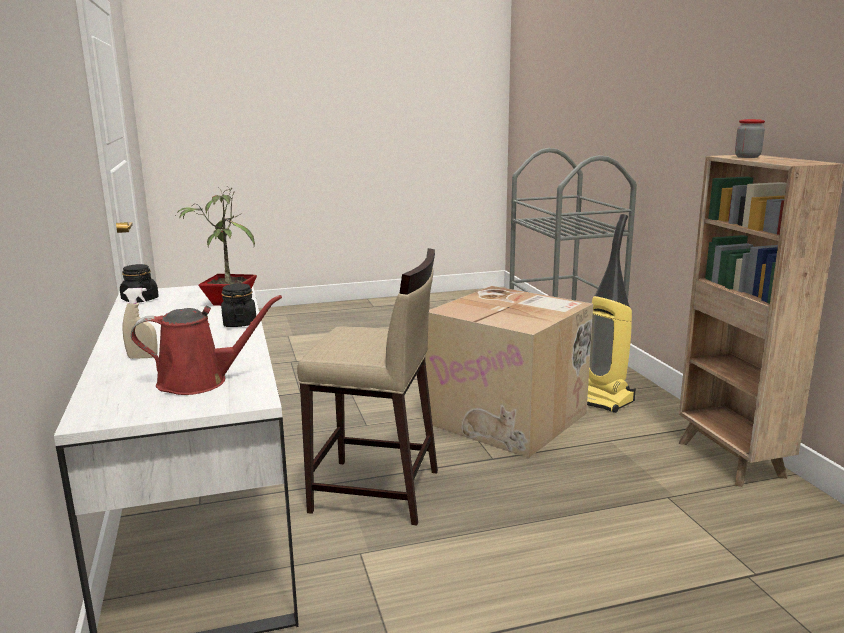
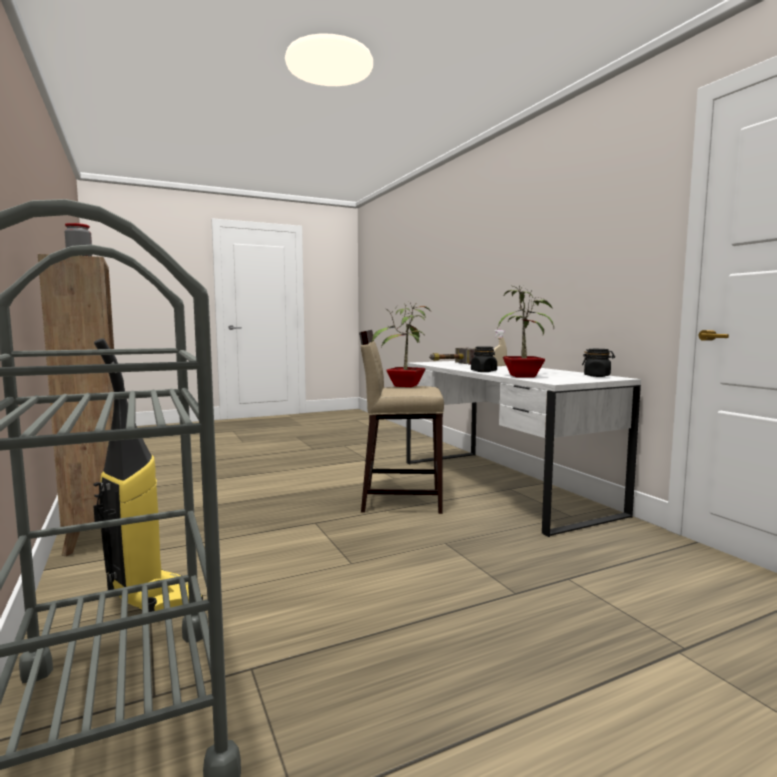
camera: 170 degrees right, 10 degrees down
red watering can [131,295,282,395] -> hammer [429,348,475,365]
cardboard box [425,286,593,458] -> none
none -> potted plant [372,303,430,387]

